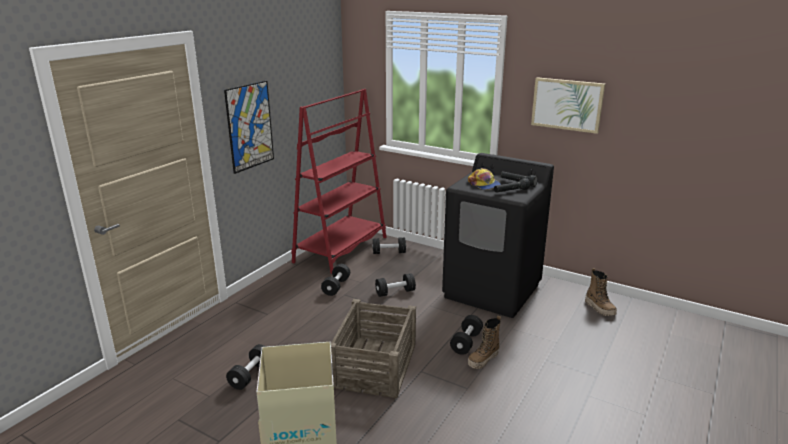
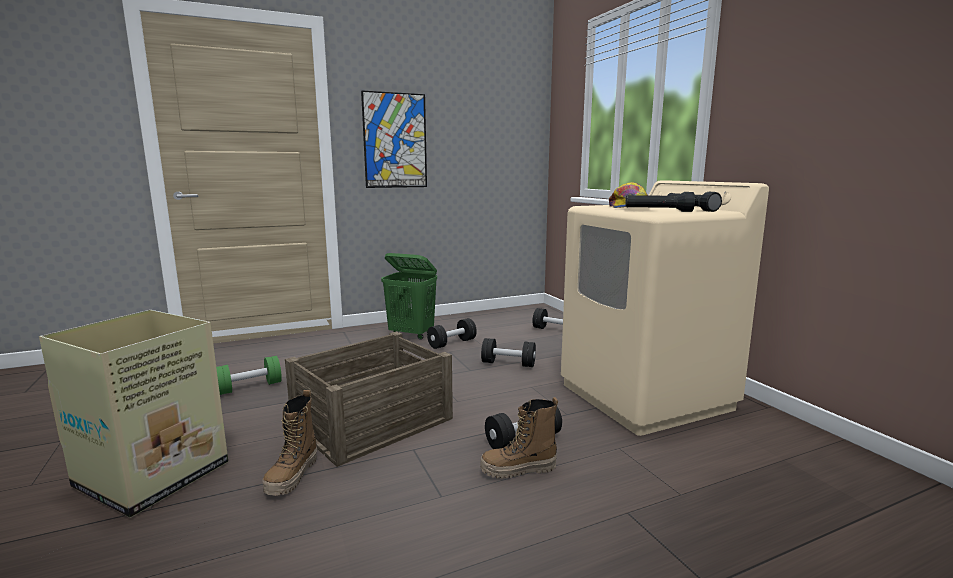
camera: 35 degrees right, 10 degrees down
black dumbbell [226,344,266,390] -> green dumbbell [216,356,282,395]
red bookcase [291,89,386,274] -> none
black washing machine [442,153,554,318] -> beige washing machine [561,180,769,436]
picture [531,77,605,134] -> none
boot [585,268,617,316] -> boot moved to [263,390,317,496]
none -> green laundry basket [381,253,437,340]

